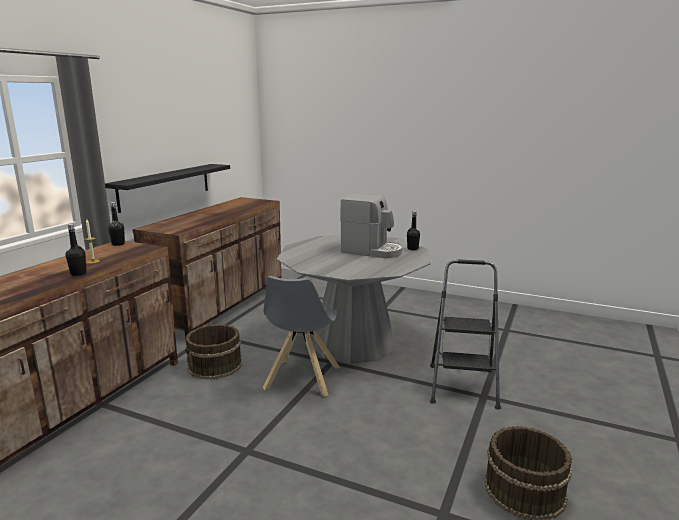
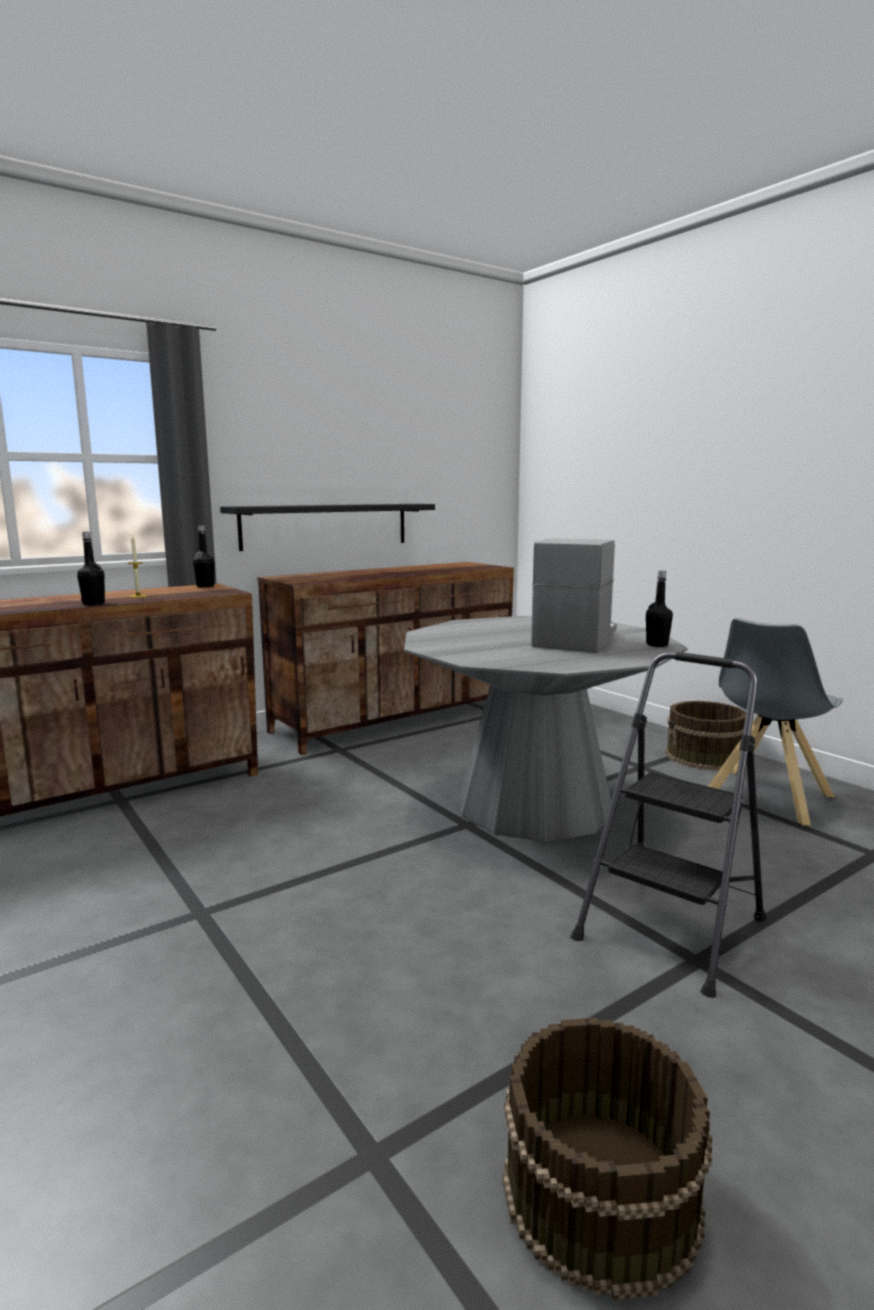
camera: 30 degrees right, 5 degrees down
brown bucket [185,324,242,379] -> brown bucket moved to [665,701,746,770]
grey chair [263,276,340,397] -> grey chair moved to [708,618,843,826]
coffee machine [341,194,403,258] -> coffee machine turned 120 degrees counterclockwise [531,538,617,652]

